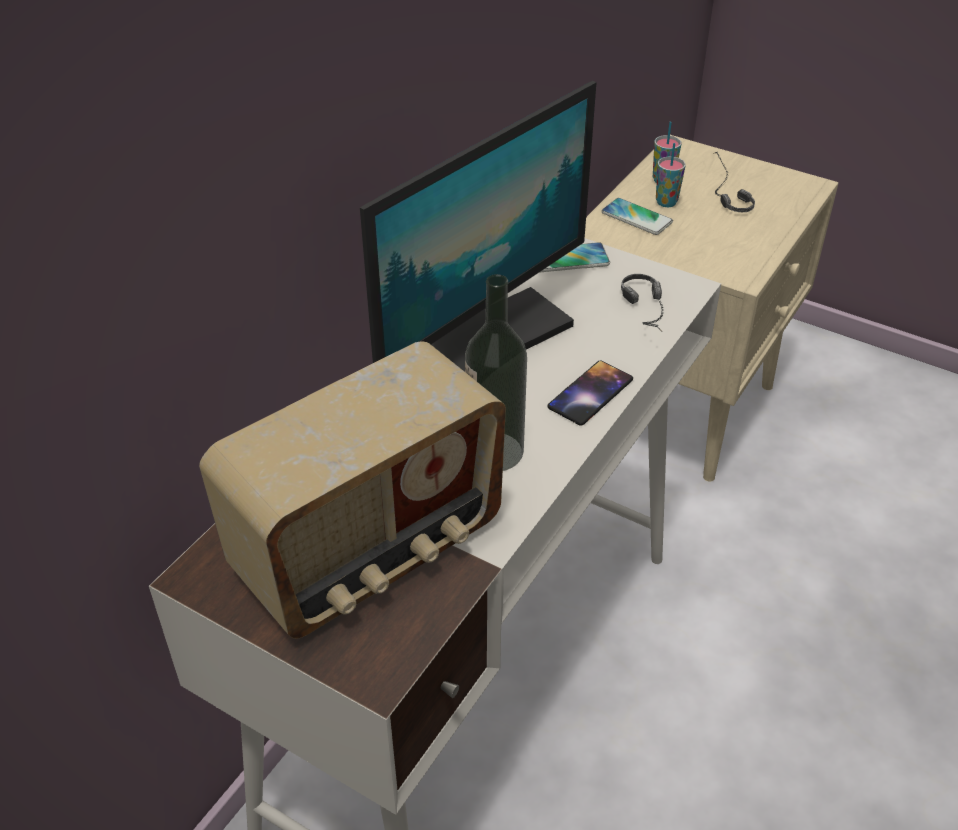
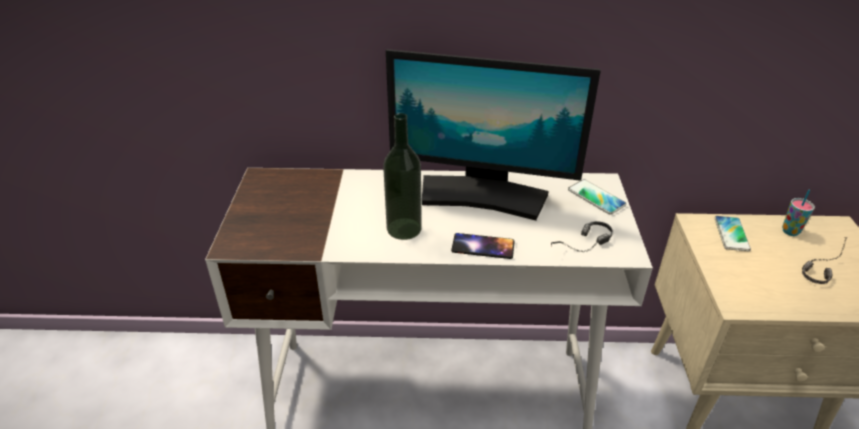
camera: 60 degrees right, 5 degrees down
radio [199,342,506,639] -> none
cup [656,143,686,207] -> none

